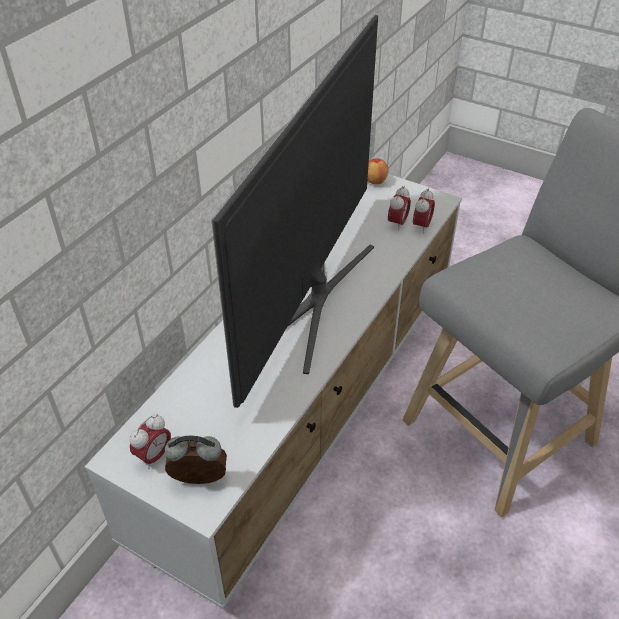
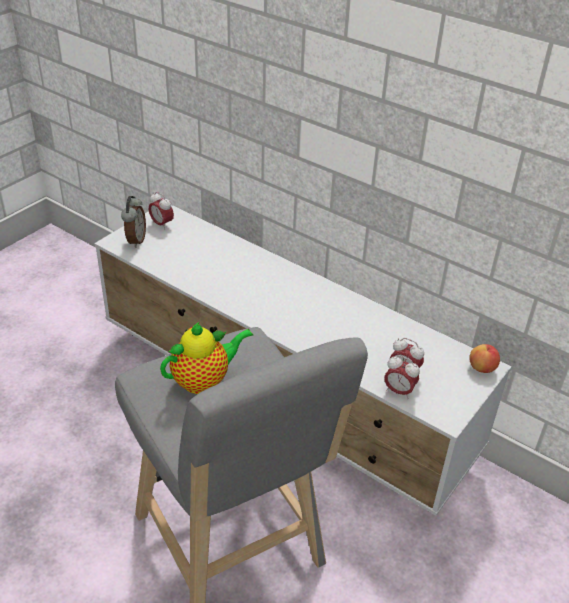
camera: 95 degrees right, 5 degrees down
television [211,15,378,408] -> none
none -> teapot [160,322,253,394]

